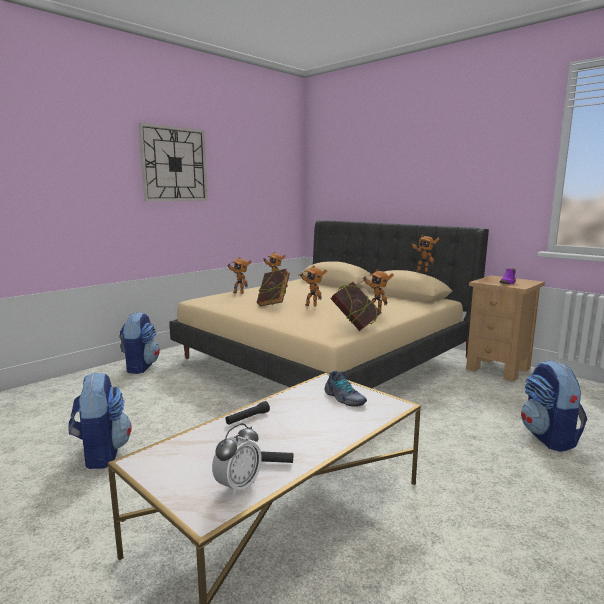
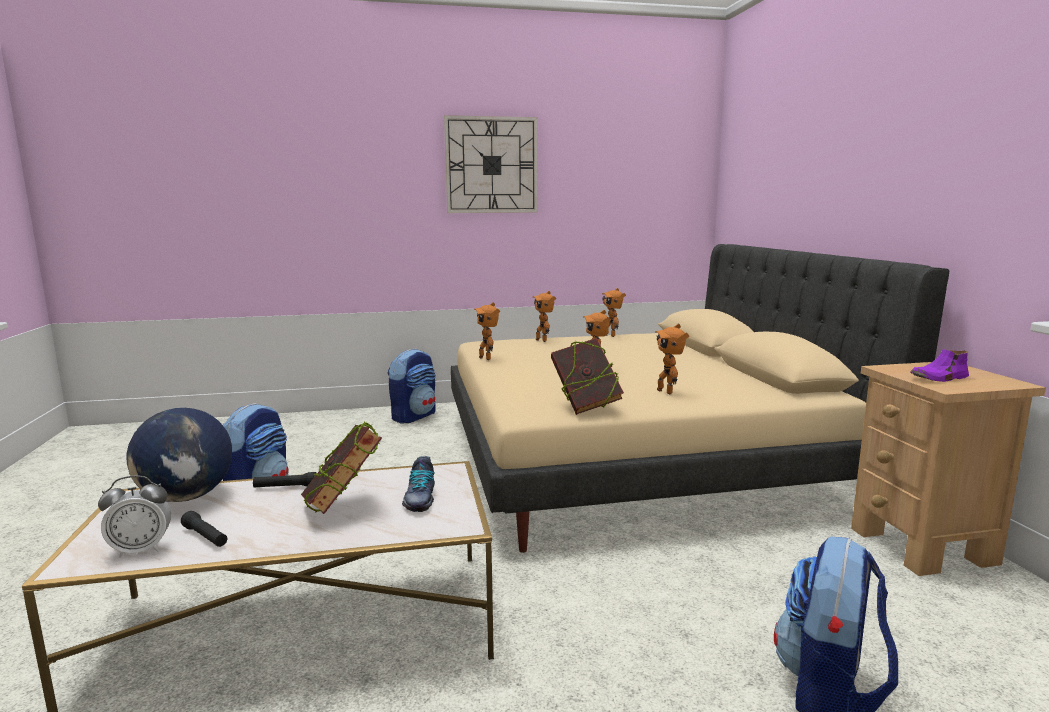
camera: 35 degrees right, 0 degrees up
book [257,269,290,306] -> book moved to [301,422,382,514]
toy robot [409,235,440,272] -> toy robot moved to [474,302,500,360]
none -> globe [126,408,232,502]

